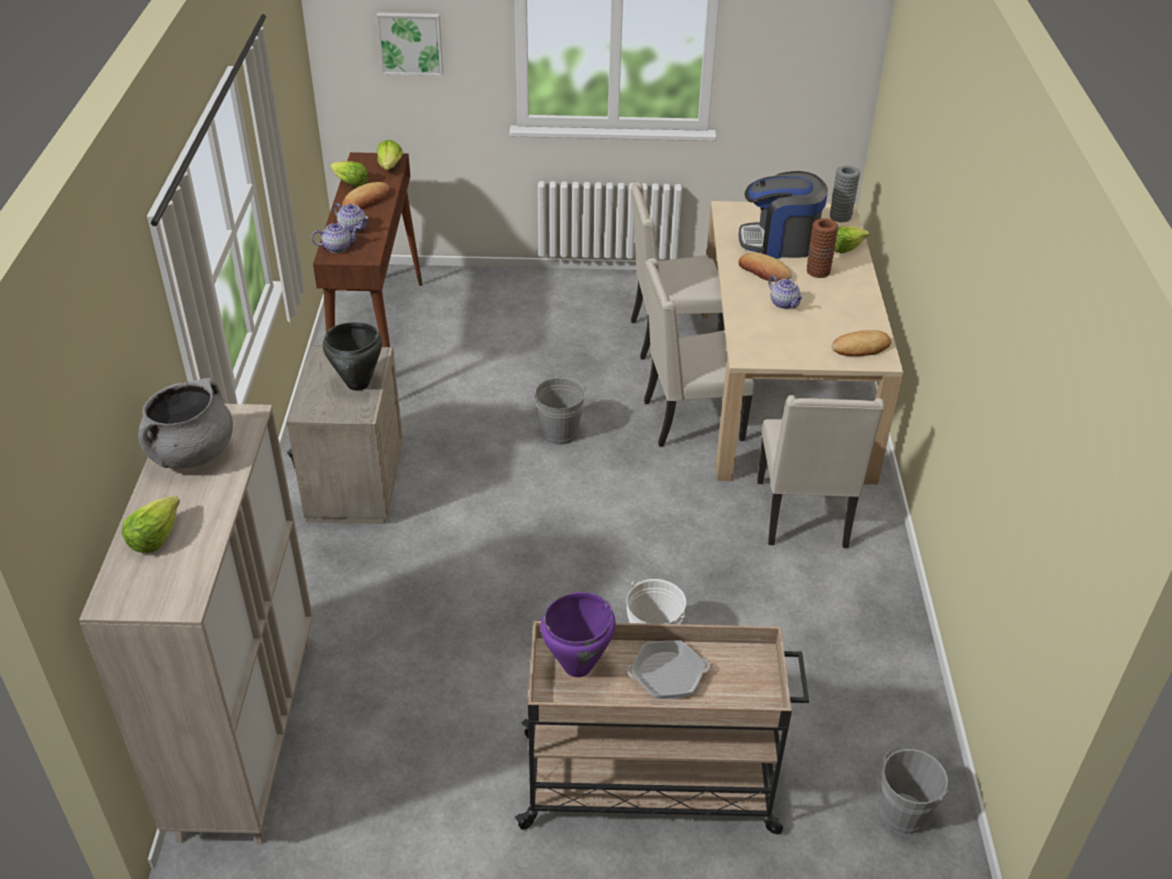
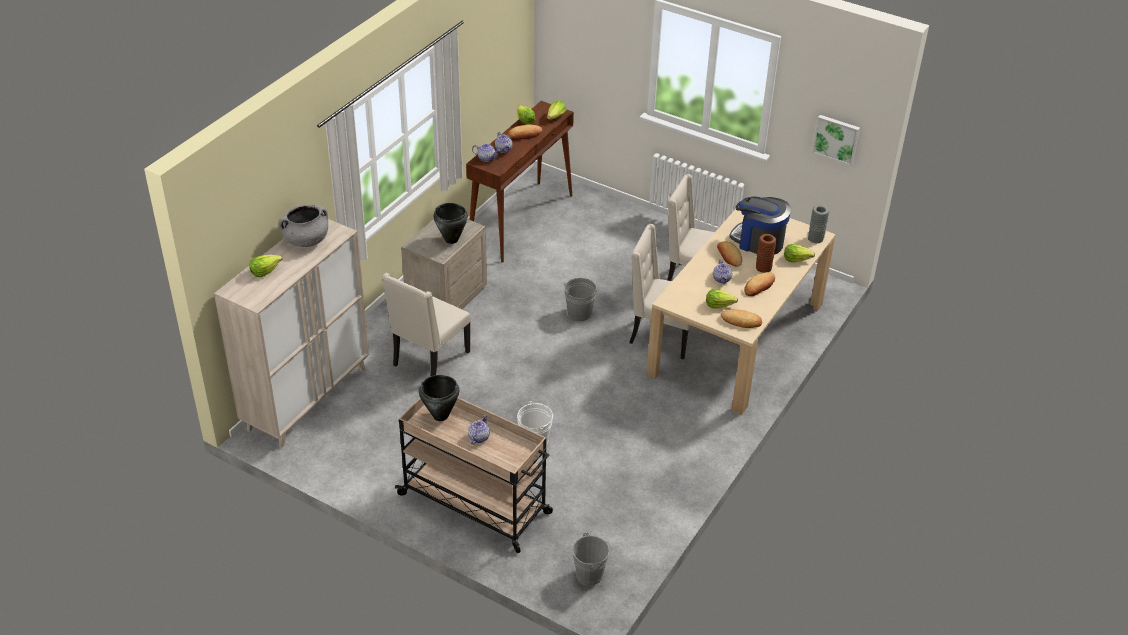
camera: 30 degrees right, 0 degrees up
picture [376,12,443,76] -> picture moved to [812,115,860,166]
purple cooking pot [540,592,615,677] -> black cooking pot [419,375,460,421]
frying pan [627,640,710,699] -> teapot [468,415,490,445]
beige chair [757,395,884,548] -> beige chair moved to [382,273,471,376]
none -> lettuce [706,289,738,308]
none -> bread [744,272,775,296]

